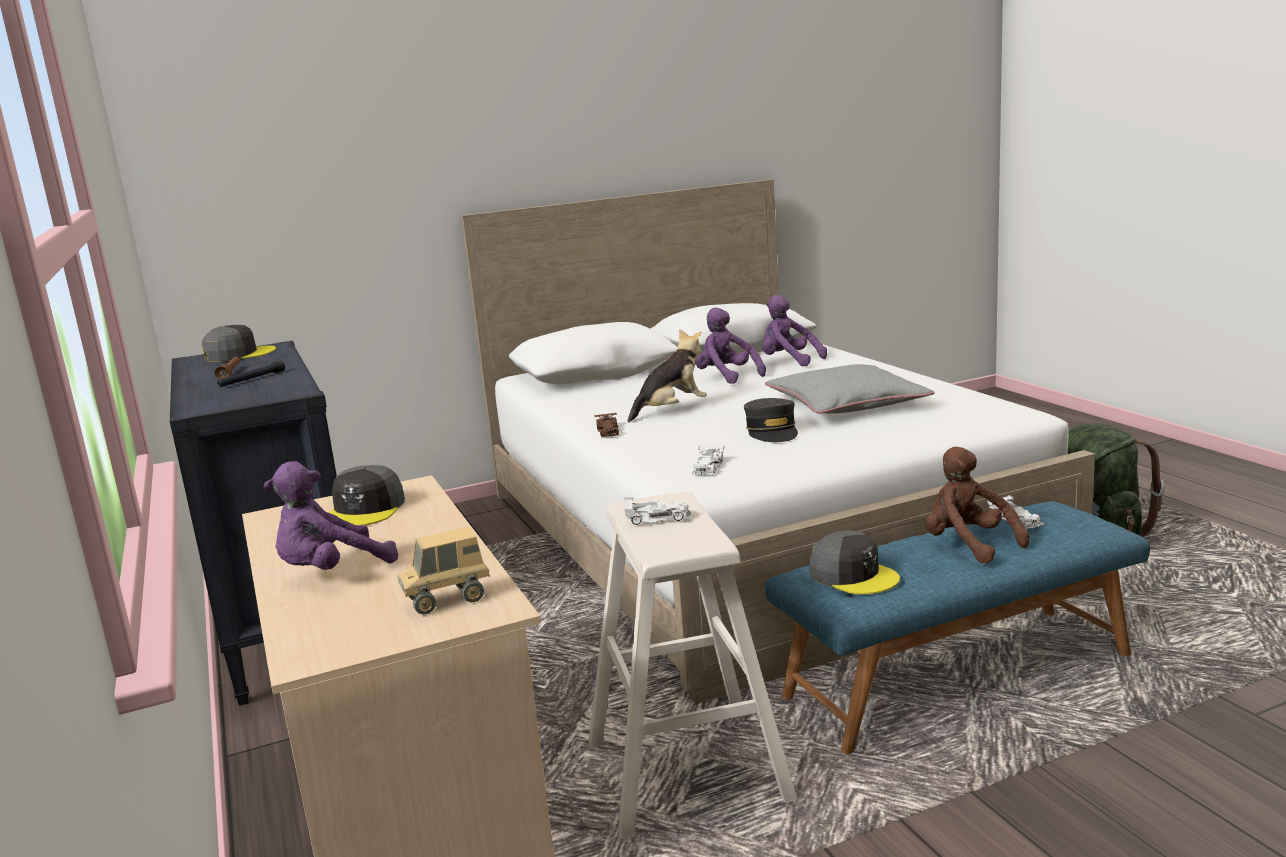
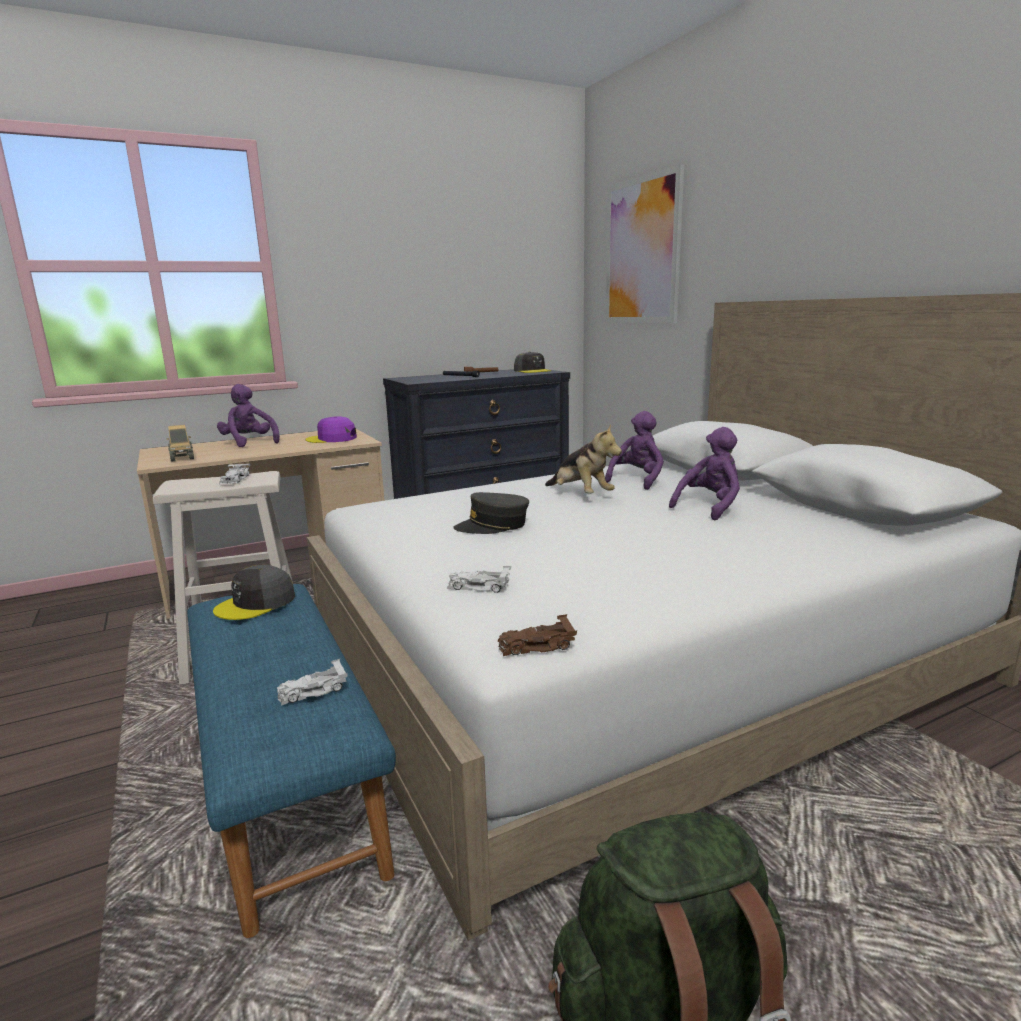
camera: 85 degrees right, 0 degrees up
grey cap [329,465,405,525] -> purple cap [305,416,357,443]
brown toy car [594,413,619,437] -> brown toy car moved to [498,614,577,656]
white toy car [692,446,724,476] -> white toy car moved to [447,566,511,593]
purple plush toy [762,295,827,366] -> purple plush toy moved to [605,411,664,490]
grey pillow [765,364,935,413] -> none
brown plush toy [925,446,1030,564] -> none
none -> picture [606,164,684,323]

